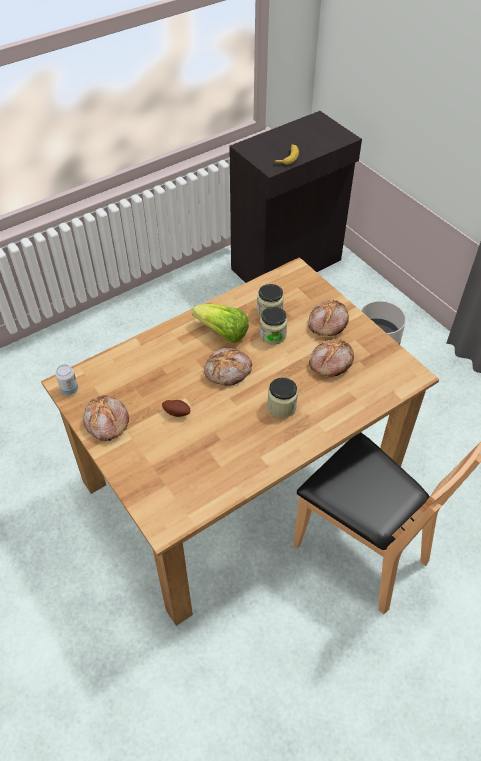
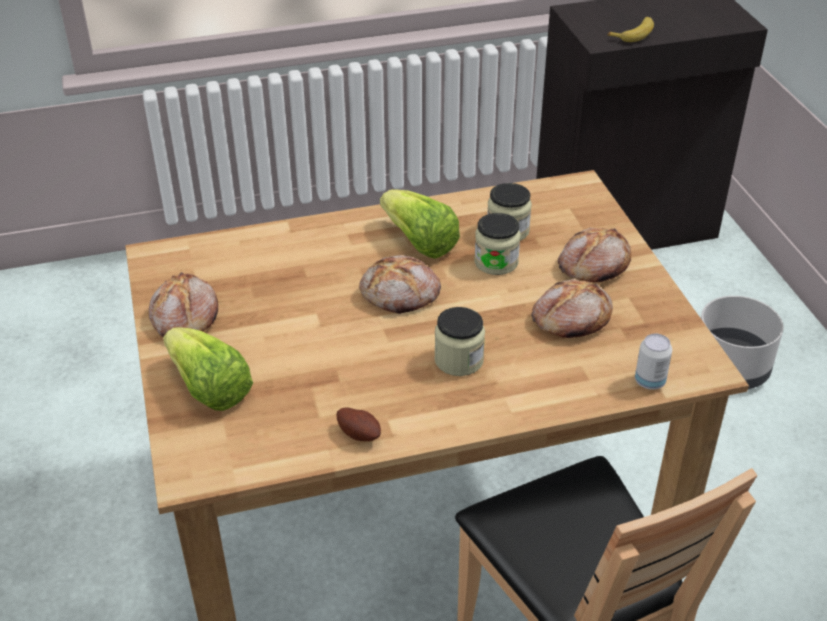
camera: 20 degrees right, 10 degrees down
can [55,365,78,395] -> can moved to [635,334,672,390]
potato [162,400,191,417] -> potato moved to [337,407,381,441]
none -> lettuce [163,327,253,411]

